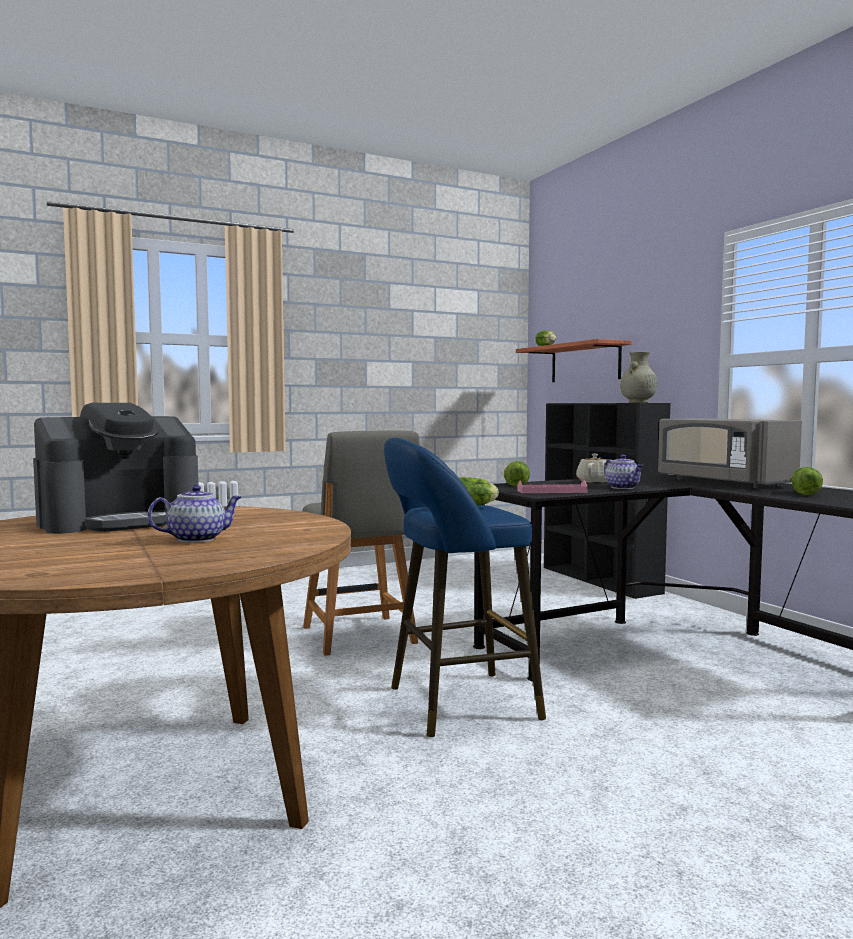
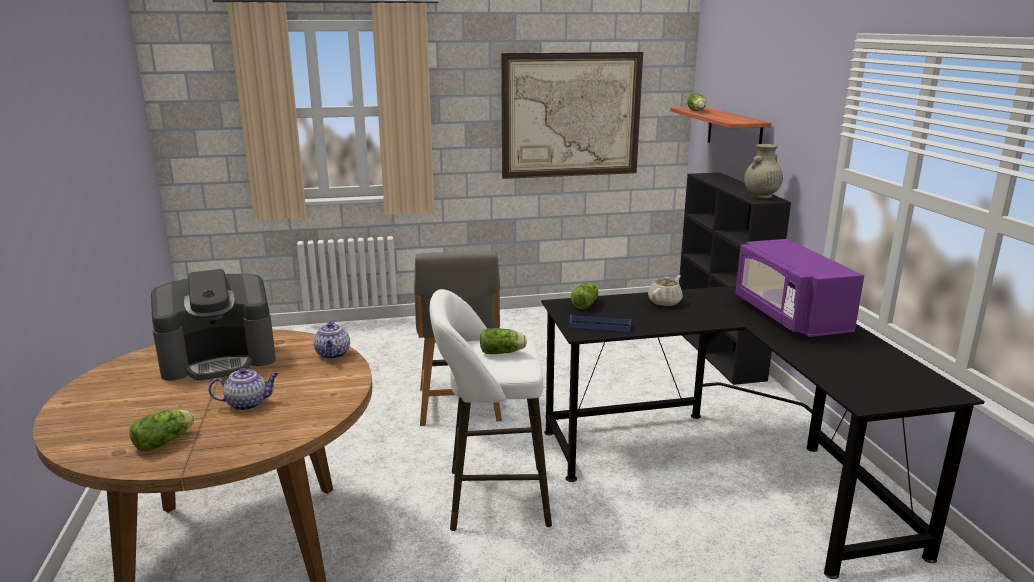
camera: 15 degrees right, 15 degrees up
blue stool [384,438,546,737] -> white stool [429,289,552,531]
pink tray [517,480,588,493] -> blue tray [570,314,631,332]
teapot [604,454,644,489] -> teapot moved to [314,320,350,359]
grey microwave [658,418,802,488] -> purple microwave [736,239,864,337]
lettuce [791,467,823,495] -> lettuce moved to [129,409,194,452]
none -> picture [501,52,643,179]

